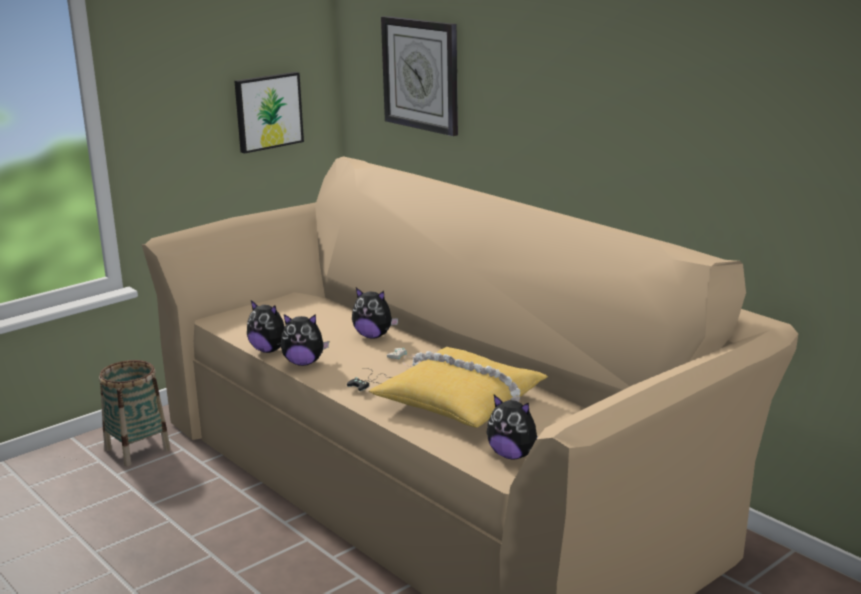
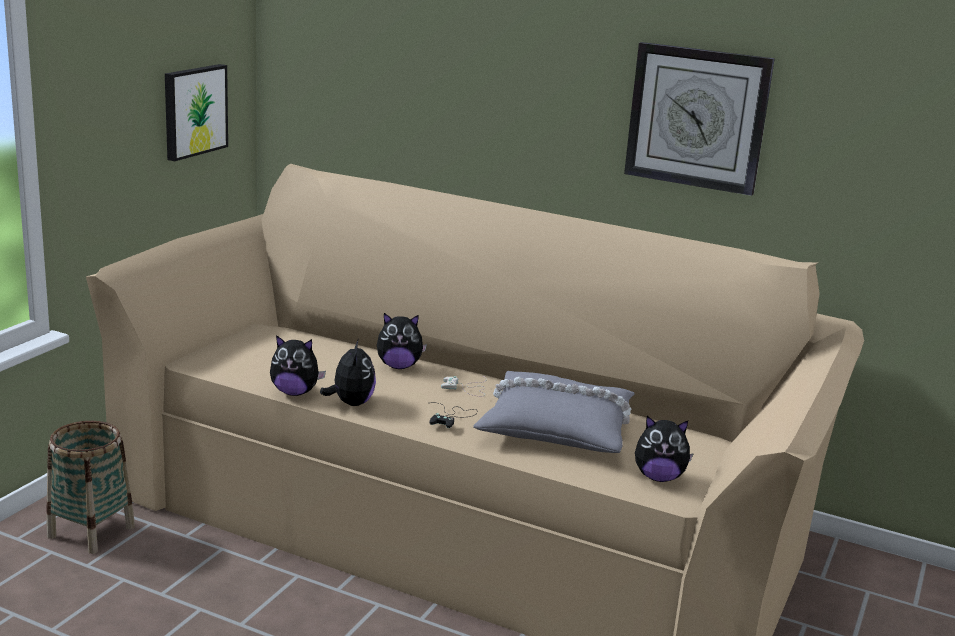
camera: 25 degrees left, 0 degrees up
plush toy [281,314,329,366] -> plush toy turned 75 degrees counterclockwise [320,339,376,406]
yellow pillow [369,347,548,428] -> grey pillow [473,371,635,453]
wall clock [381,16,458,136] -> wall clock moved to [624,42,775,196]

